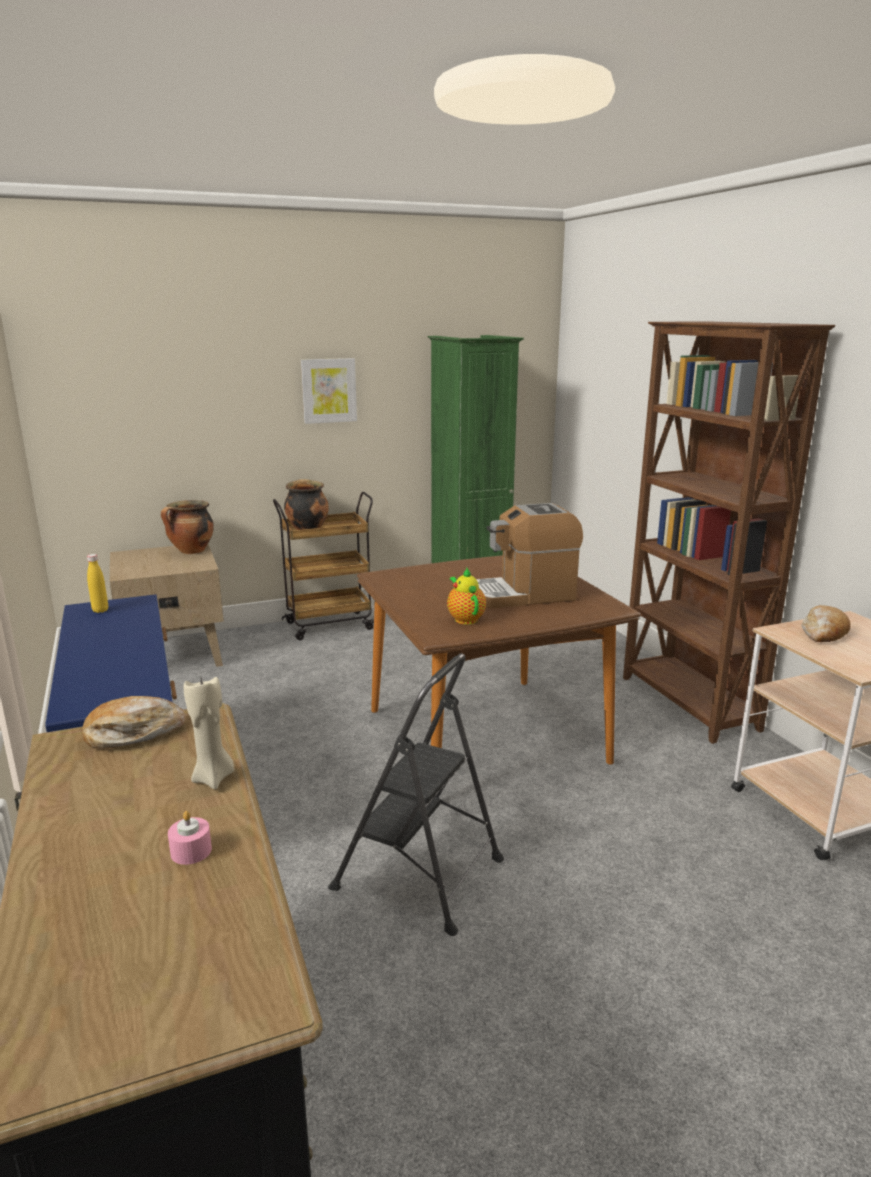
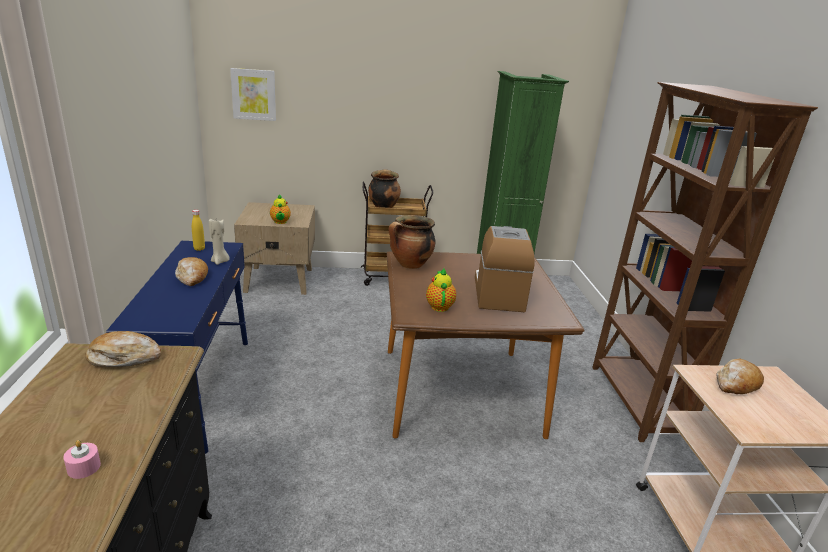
camera: 15 degrees right, 5 degrees up
cooking pot [161,500,214,554] -> cooking pot moved to [389,215,435,269]
beige candle [184,677,234,789] -> beige candle moved to [209,219,230,265]
picture [301,358,357,424] -> picture moved to [230,68,276,121]
black step ladder [328,653,504,936] -> none
coffee machine [476,503,583,609] -> coffee machine turned 90 degrees clockwise [475,226,534,312]
none -> bread [175,257,208,286]
none -> teapot [270,194,291,224]

